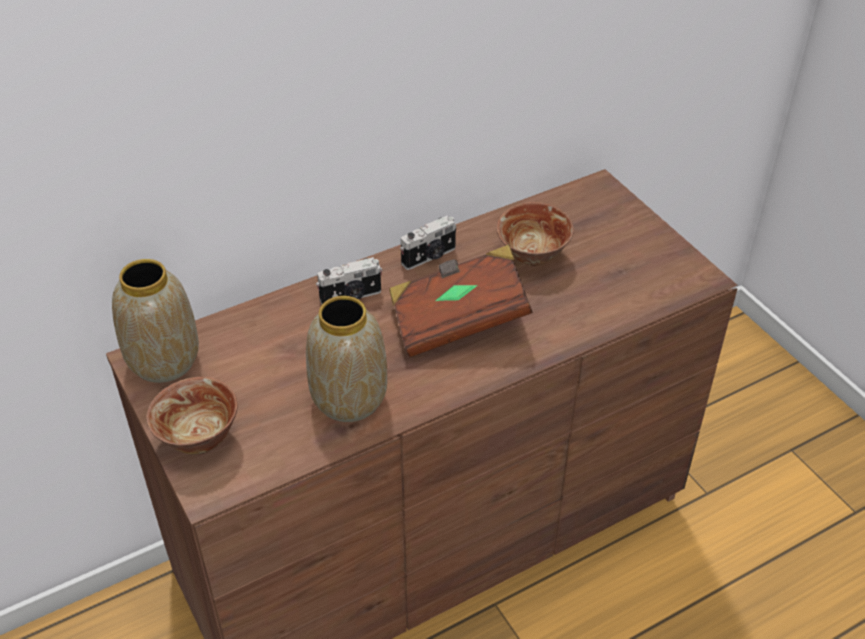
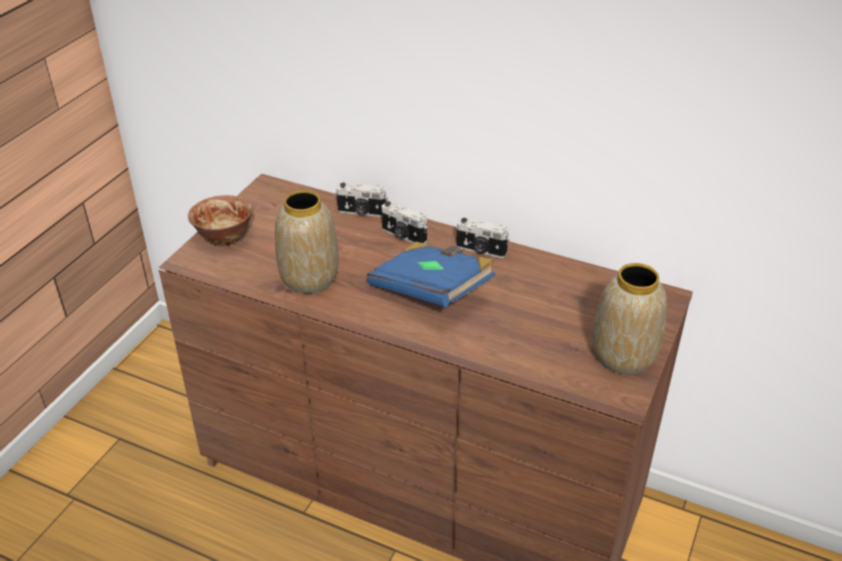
camera: 55 degrees right, 5 degrees down
vase [112,259,199,383] -> vase moved to [593,263,667,374]
brown book [389,245,533,357] -> blue book [367,241,495,308]
bowl [496,202,574,266] -> none
none -> camera [335,183,388,217]

